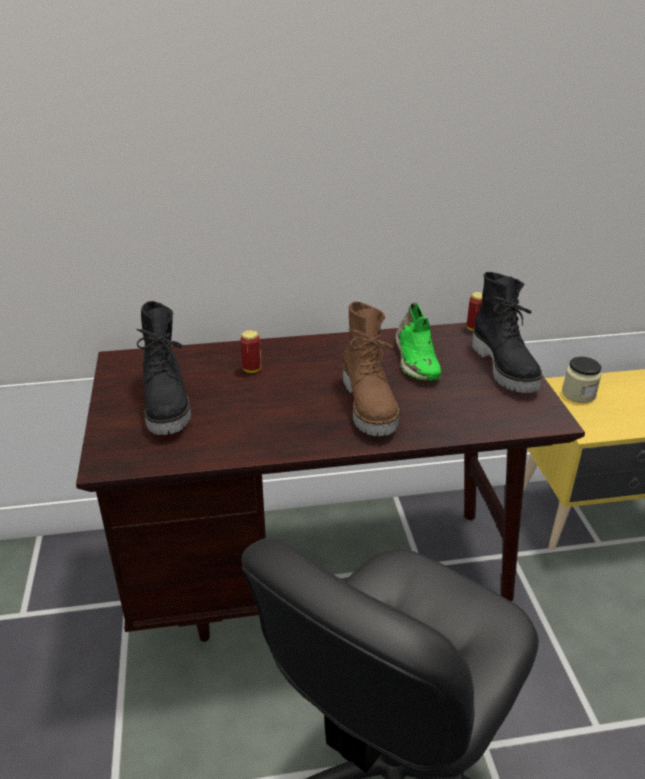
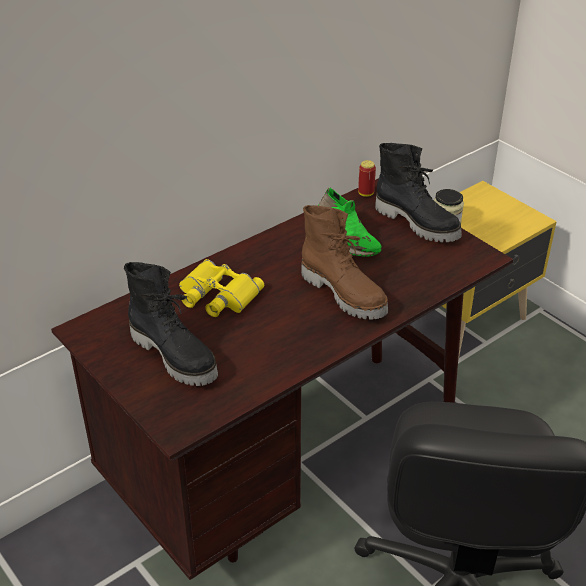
camera: 30 degrees left, 5 degrees up
can [240,330,262,373] -> yellow binoculars [179,259,264,317]

